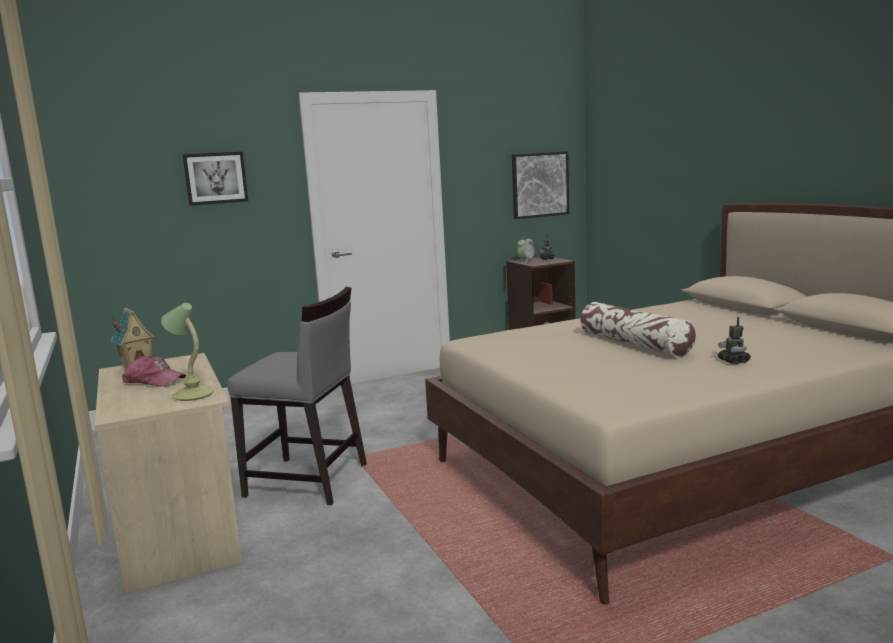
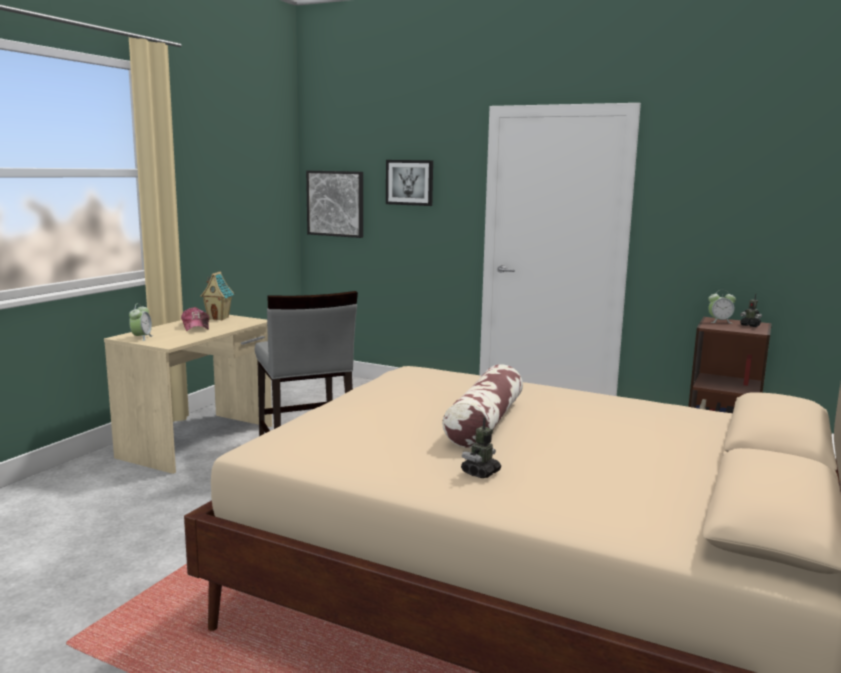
camera: 50 degrees right, 0 degrees up
table lamp [161,303,214,401] -> none
picture [512,151,569,219] -> picture moved to [306,171,363,238]
none -> alarm clock [129,303,153,341]

